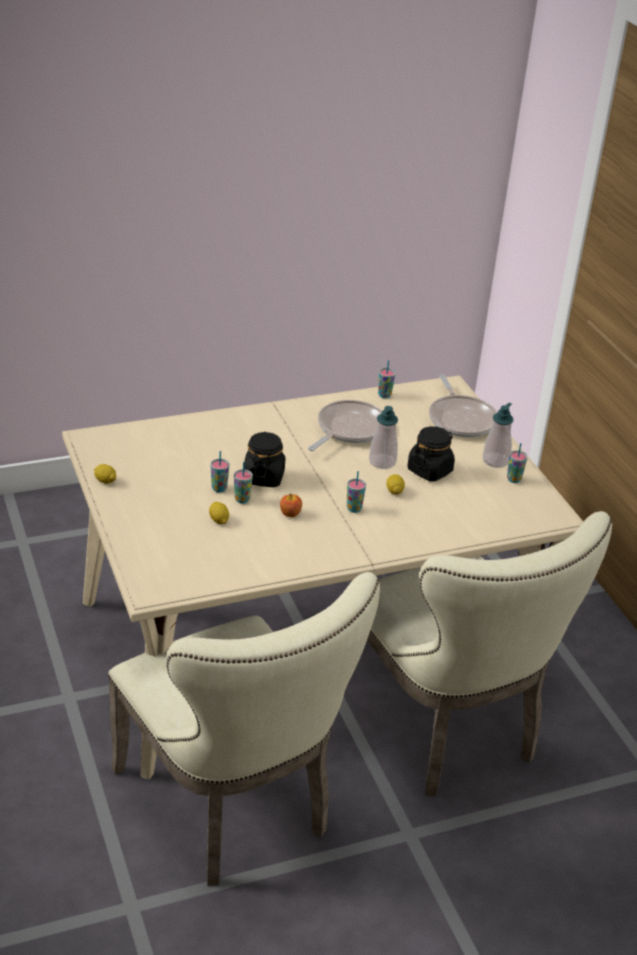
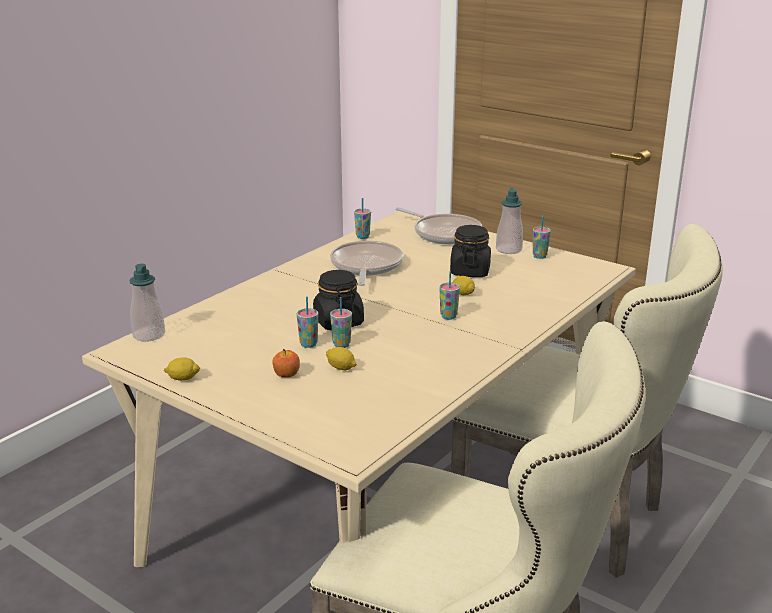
camera: 30 degrees left, 10 degrees down
apple [280,494,302,517] -> apple moved to [272,349,300,378]
soap dispenser [369,406,398,469] -> soap dispenser moved to [129,264,165,342]

